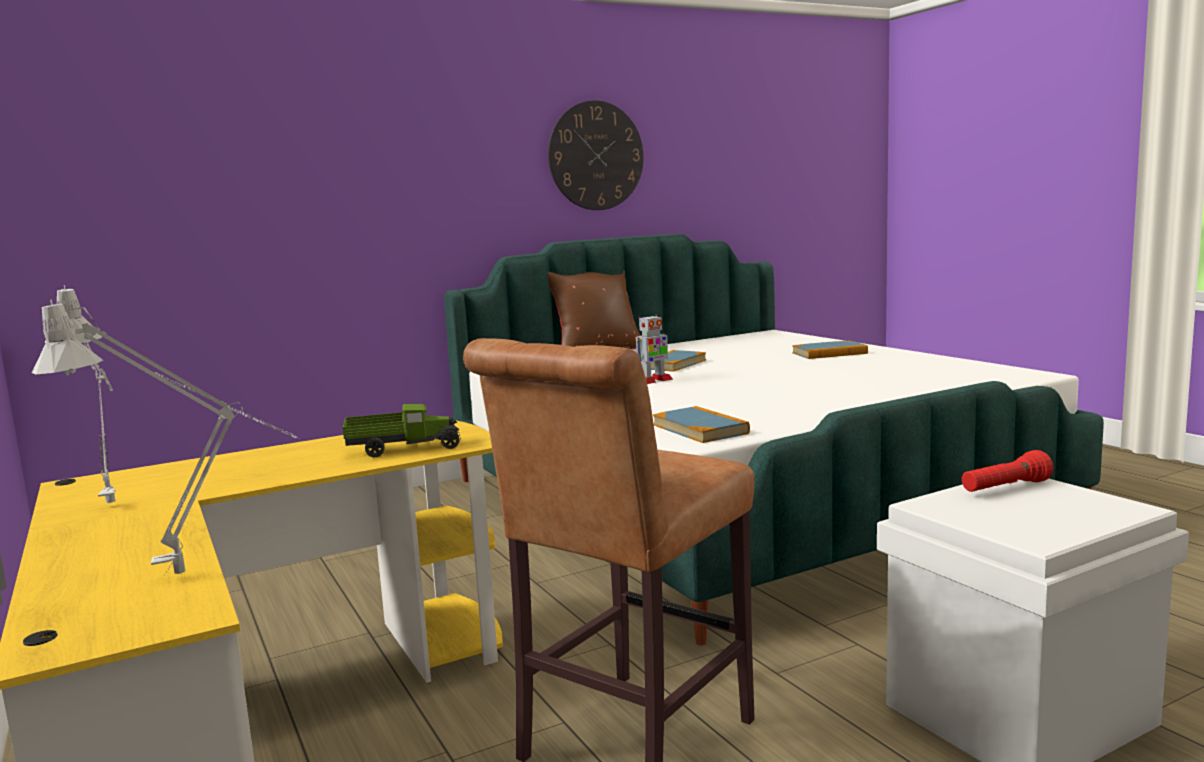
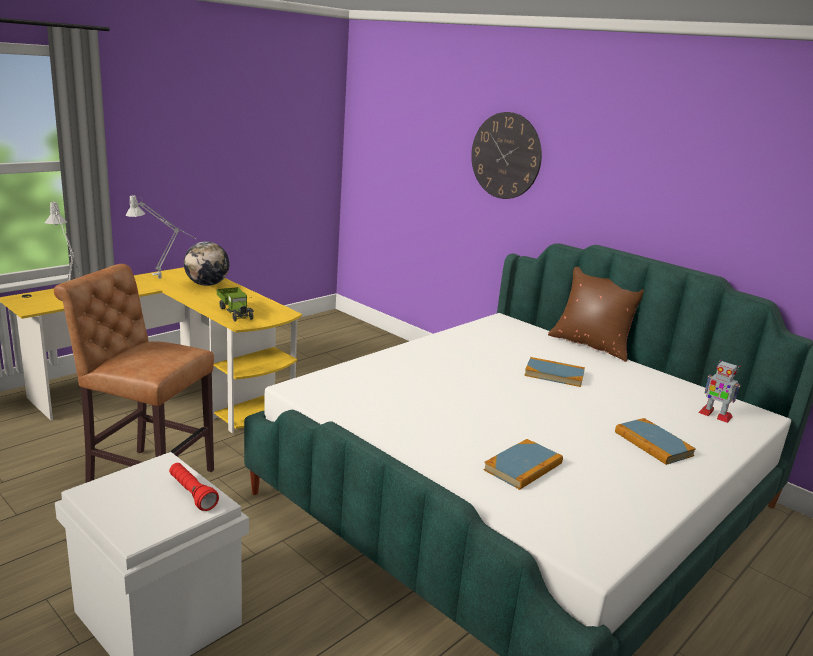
camera: 70 degrees right, 10 degrees up
wall clock [548,100,644,210] -> wall clock moved to [471,112,542,199]
toy robot [636,314,673,384] -> toy robot moved to [698,360,741,423]
book [653,406,750,443] -> book moved to [484,439,563,490]
none -> globe [184,241,229,286]

